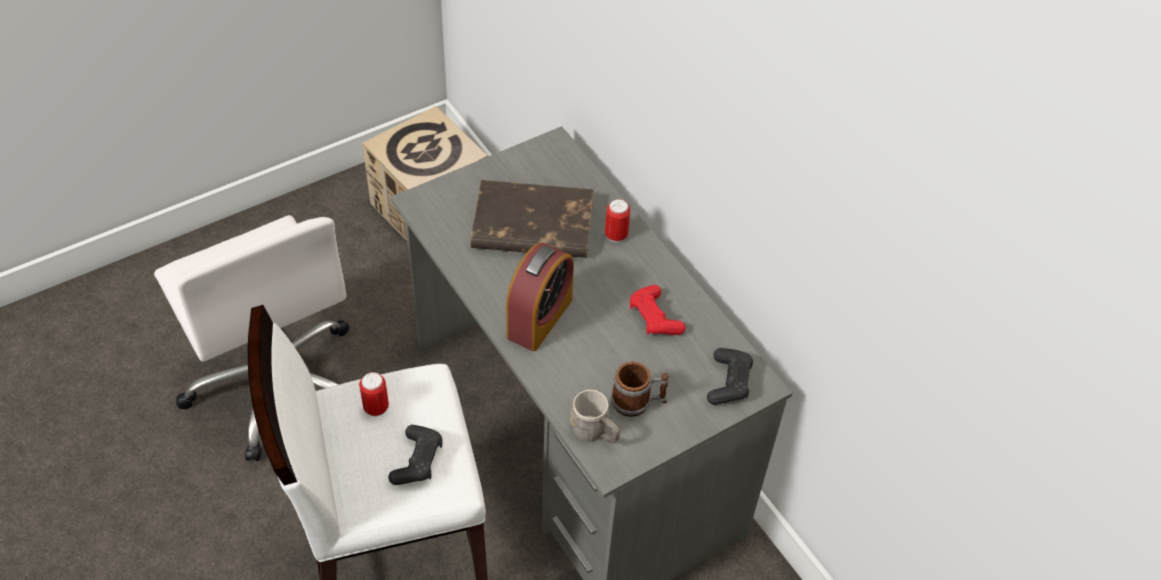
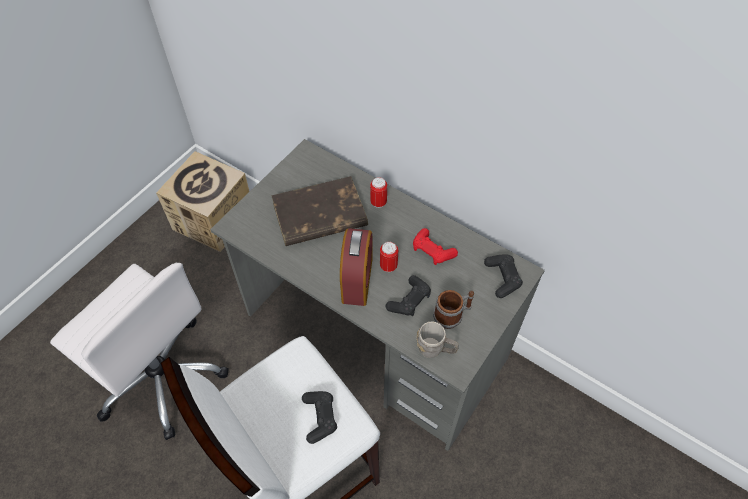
camera: 20 degrees left, 5 degrees up
can [359,372,389,416] -> can moved to [380,242,398,272]
none -> black game controller [386,275,431,316]

